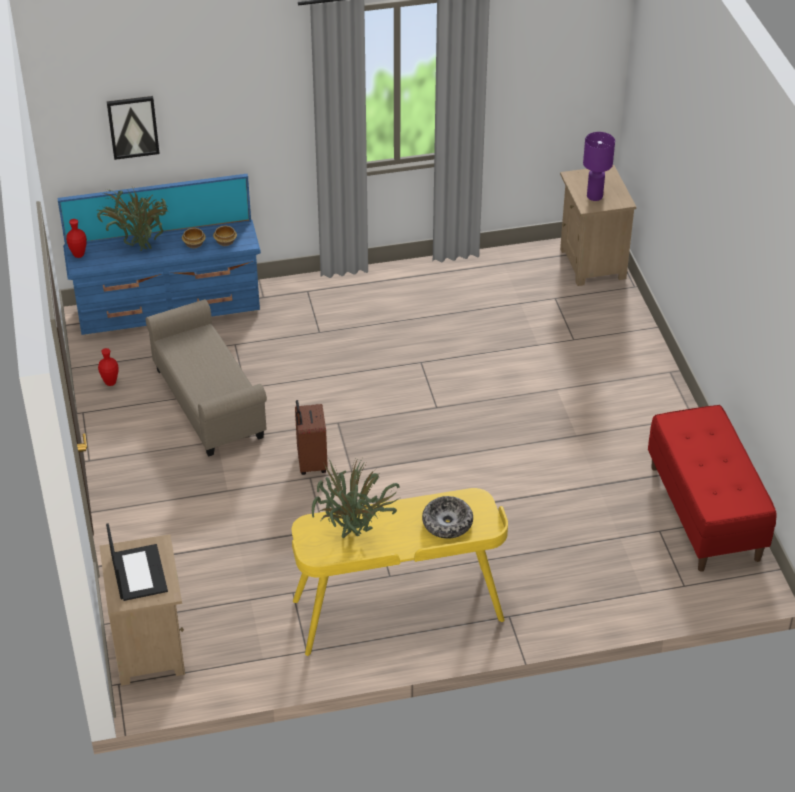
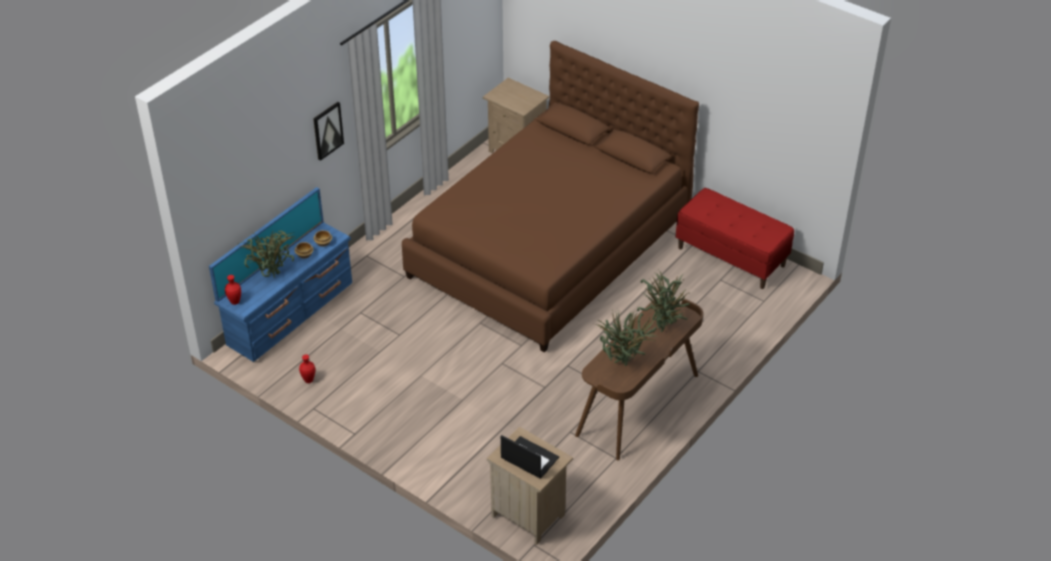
camera: 40 degrees left, 0 degrees up
picture [107,96,160,160] -> picture moved to [313,102,344,161]
beige ottoman [146,299,267,457] -> none
yellow desk [292,488,508,656] -> brown desk [575,298,703,460]
brown suitcase [295,400,328,475] -> none
bowl [422,496,473,539] -> potted plant [637,270,690,332]
purple table lamp [583,132,615,201] -> none
none -> brown bed [402,41,699,353]

